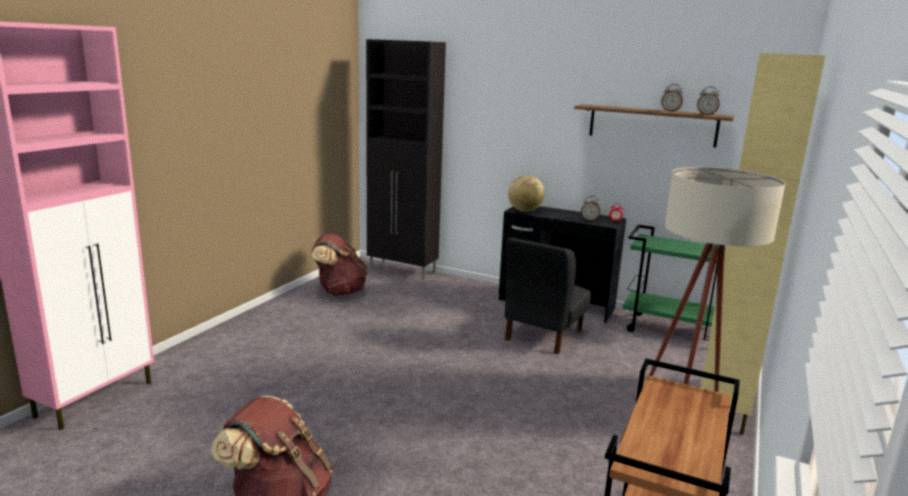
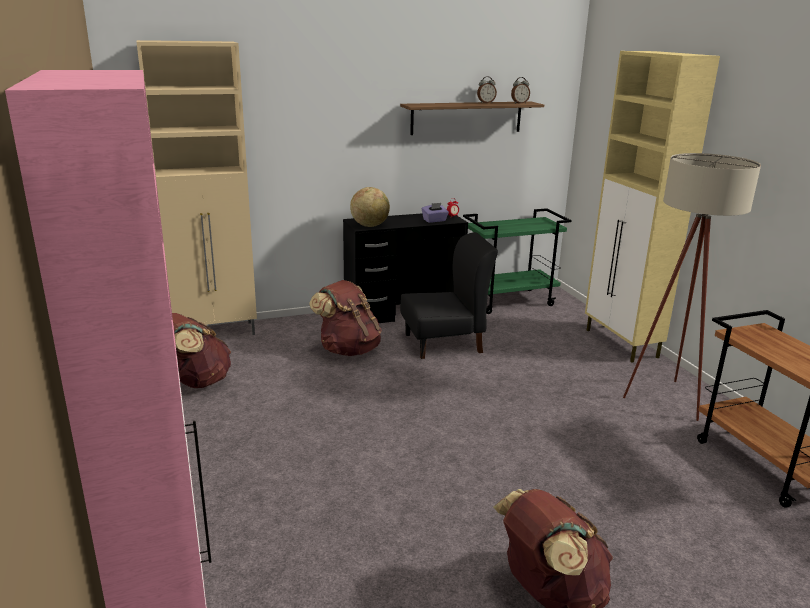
camera: 45 degrees left, 5 degrees up
black cabinet [366,39,446,281] -> beige cabinet [137,40,257,335]
black chair [505,238,591,354] -> black chair turned 90 degrees counterclockwise [400,232,498,359]
alarm clock [581,196,601,222] -> purple tissue box [422,203,449,223]
none -> brown backpack [309,280,382,356]

